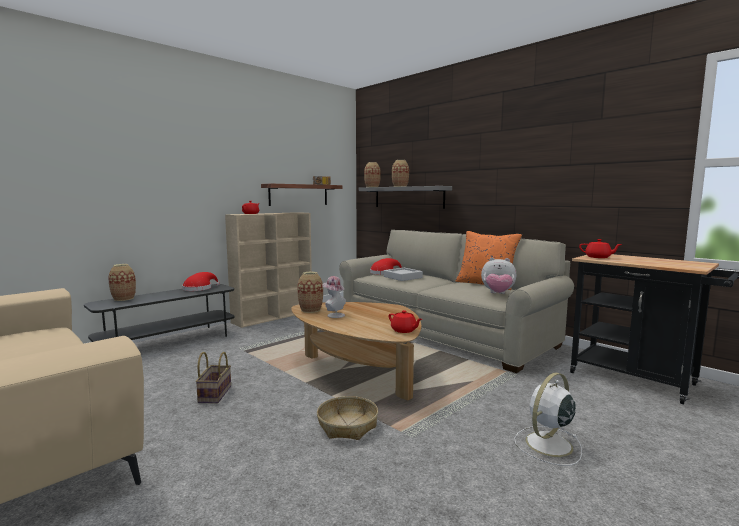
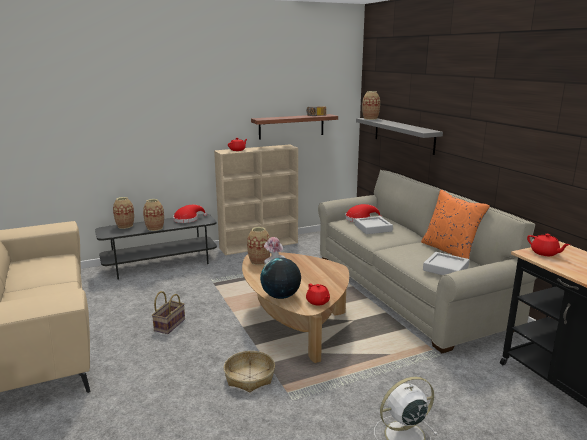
camera: 20 degrees right, 10 degrees up
vase [392,160,409,187] -> vase moved to [143,199,164,231]
plush toy [481,258,516,294] -> grey tray [423,252,469,275]
none -> globe [260,258,301,299]

